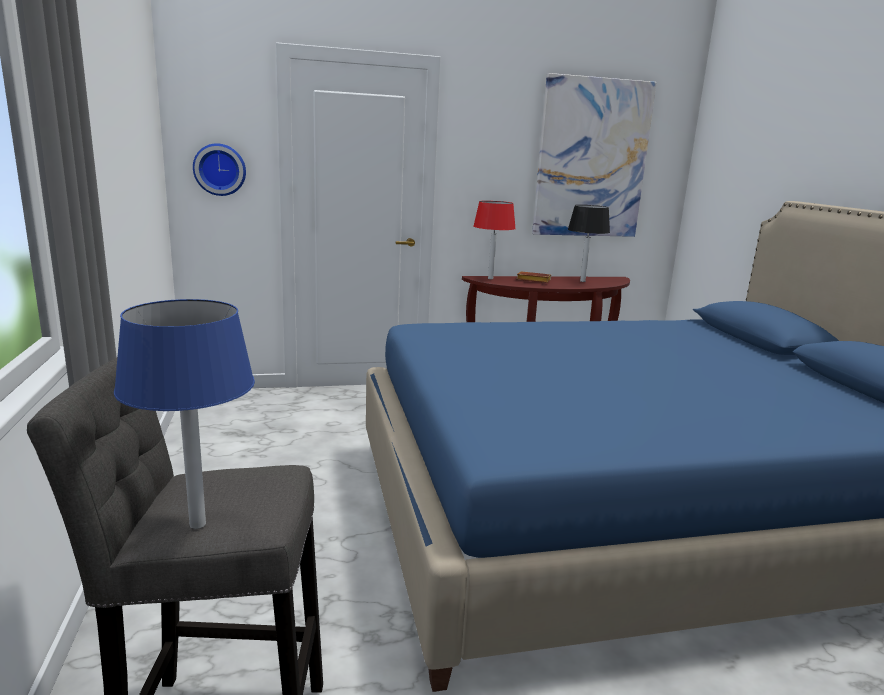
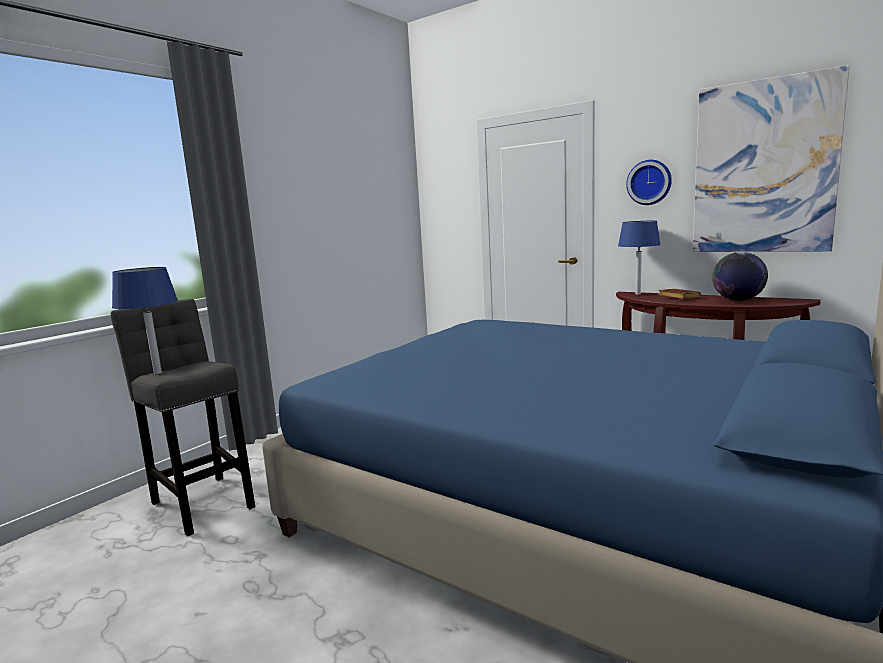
camera: 50 degrees right, 5 degrees down
wall clock [193,143,246,196] -> wall clock moved to [626,160,672,205]
red table lamp [473,201,516,279] -> blue table lamp [618,221,661,295]
black table lamp [568,205,610,282] -> globe [712,252,768,301]

